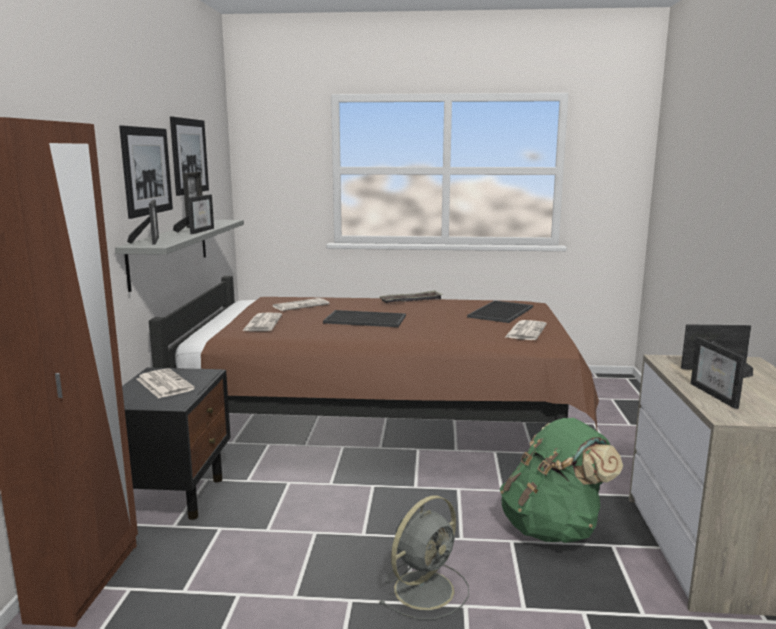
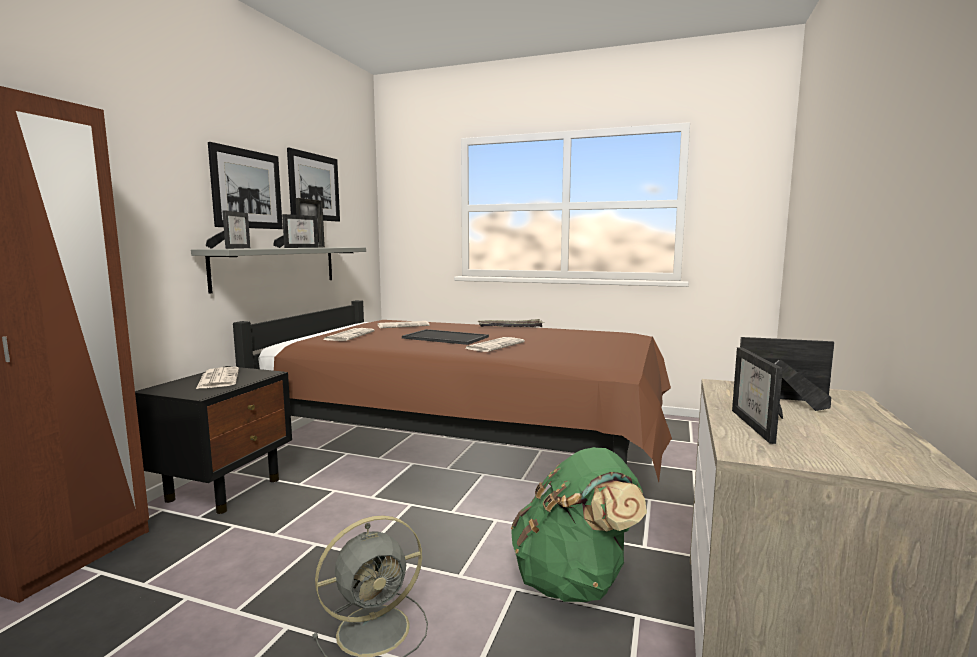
camera: 15 degrees right, 5 degrees down
tray [467,300,533,323] -> none
newspaper [504,320,547,340] -> newspaper moved to [464,337,525,352]

